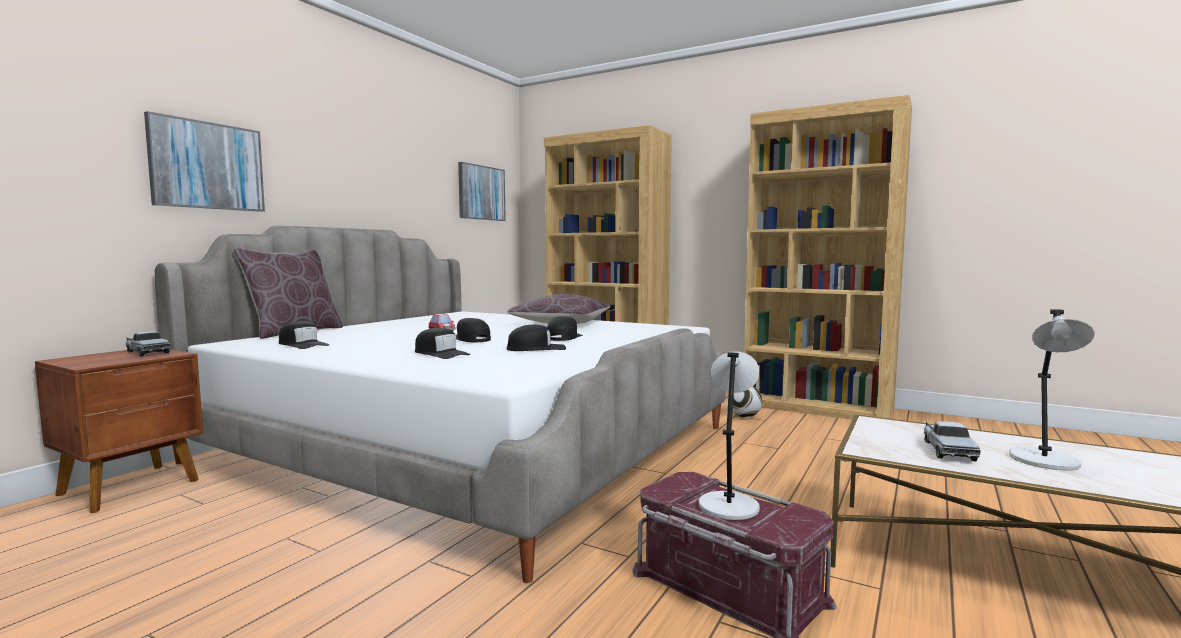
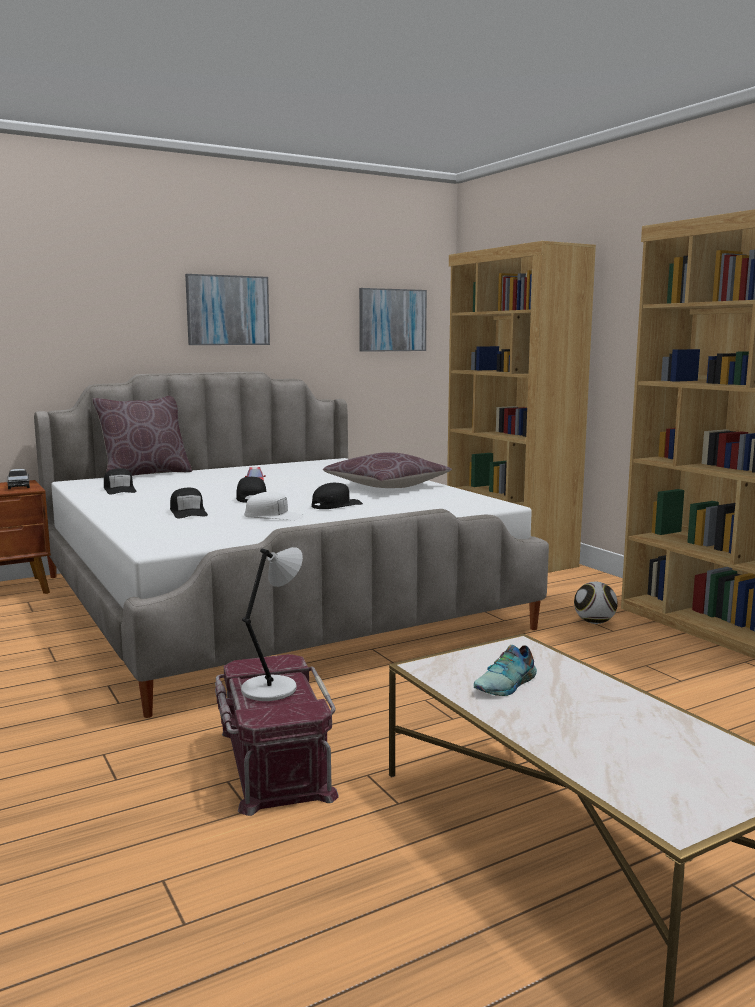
camera: 30 degrees right, 5 degrees up
picture [144,111,265,212] -> picture moved to [185,274,270,345]
black cap [507,324,566,351] -> white cap [244,492,304,521]
toy truck [924,421,981,461] -> shoe [474,645,537,696]
grey table lamp [1009,309,1095,470] -> none

